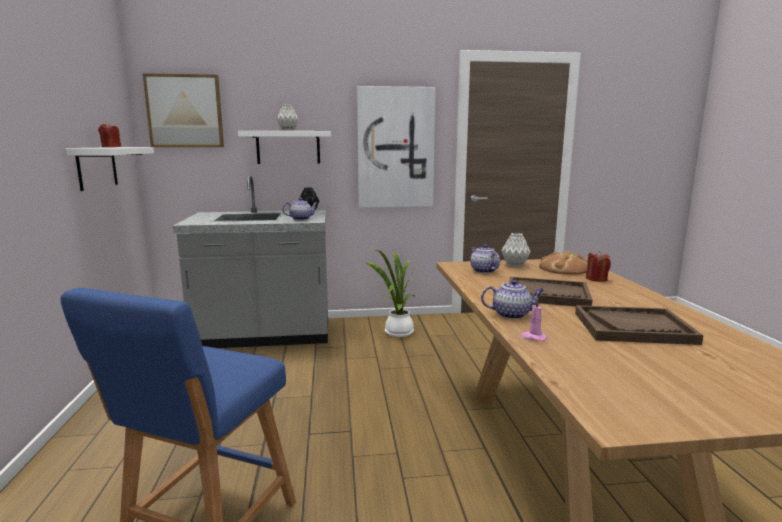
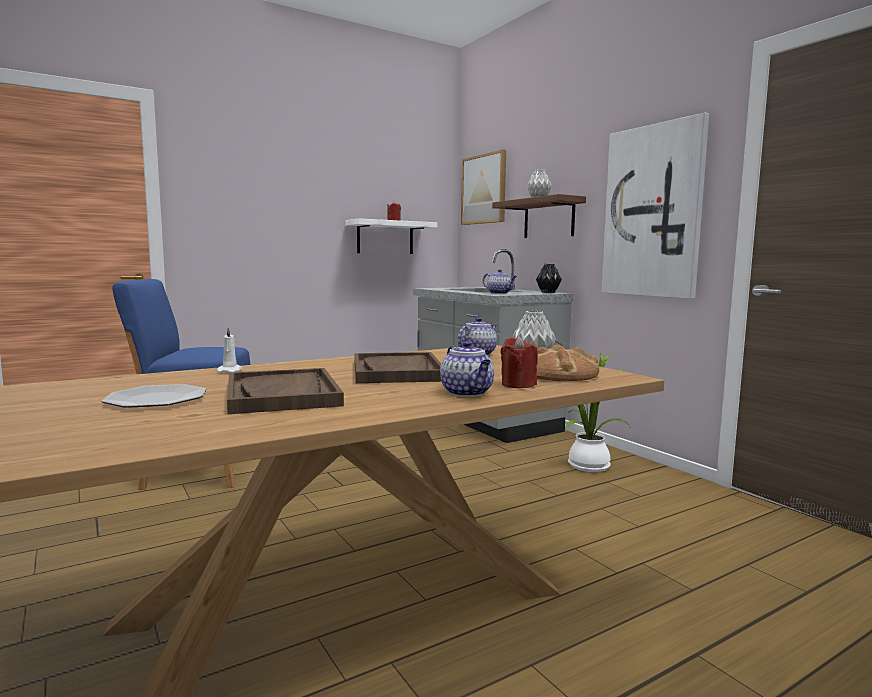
camera: 65 degrees right, 5 degrees down
white shelf [238,131,331,164] -> brown shelf [492,194,586,238]
teapot [481,279,544,319] -> teapot moved to [440,340,494,397]
pink candle [520,298,547,341] -> white candle [217,327,243,373]
none -> plate [102,384,206,408]

